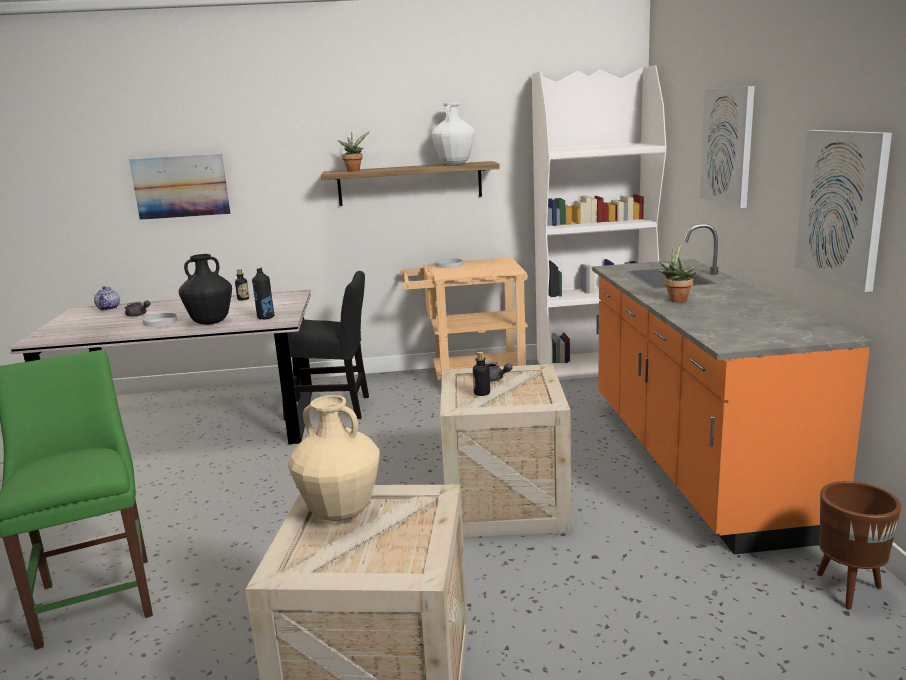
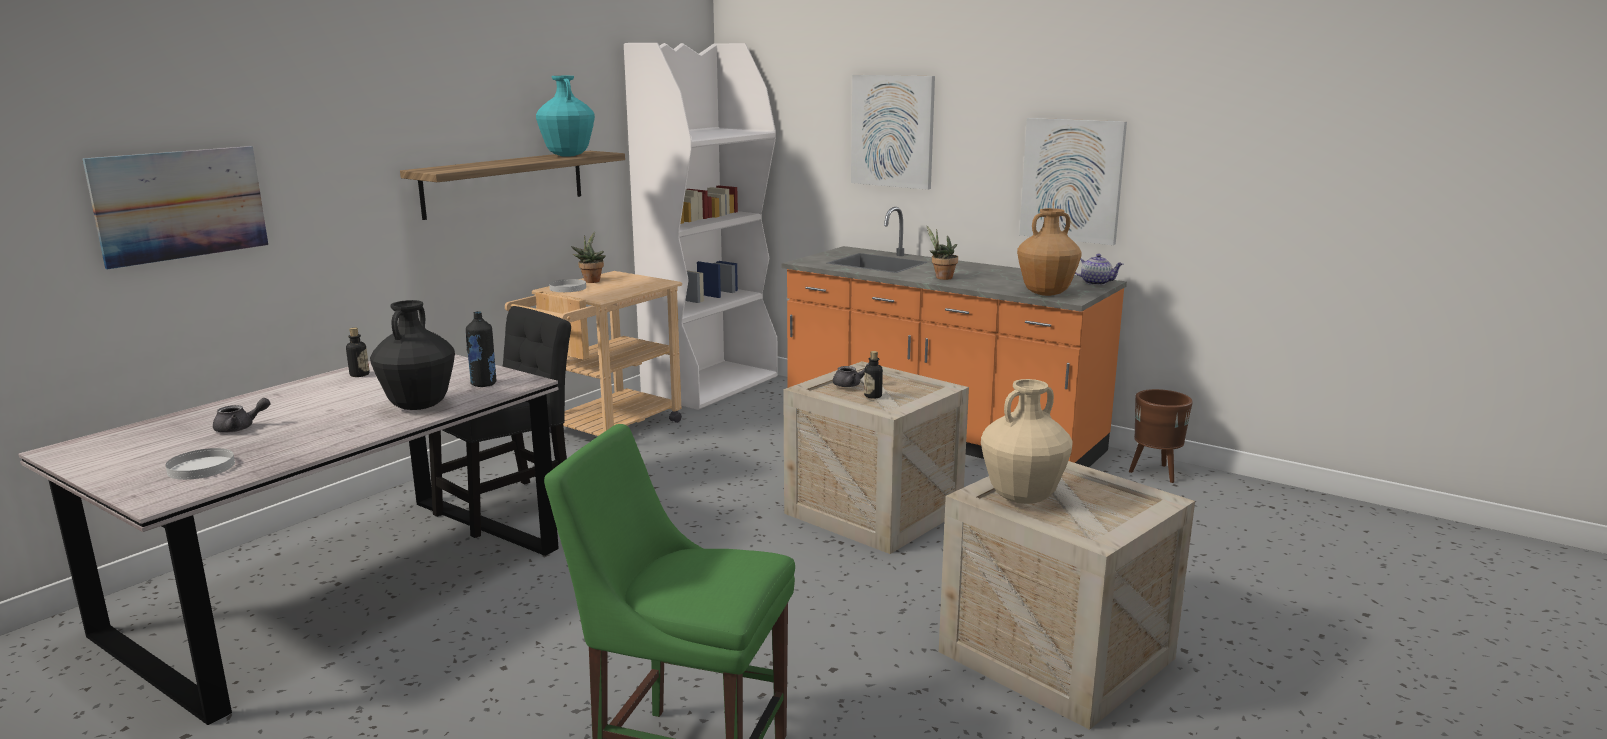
camera: 50 degrees left, 0 degrees up
teapot [94,286,120,311] -> teapot moved to [1075,254,1124,285]
white plate [143,313,177,327] -> white plate moved to [165,448,235,480]
potted plant [337,131,370,172] -> potted plant moved to [571,232,606,283]
white vase [432,102,475,165] -> turquoise vase [536,76,595,157]
none -> brown vase [1017,208,1082,296]

